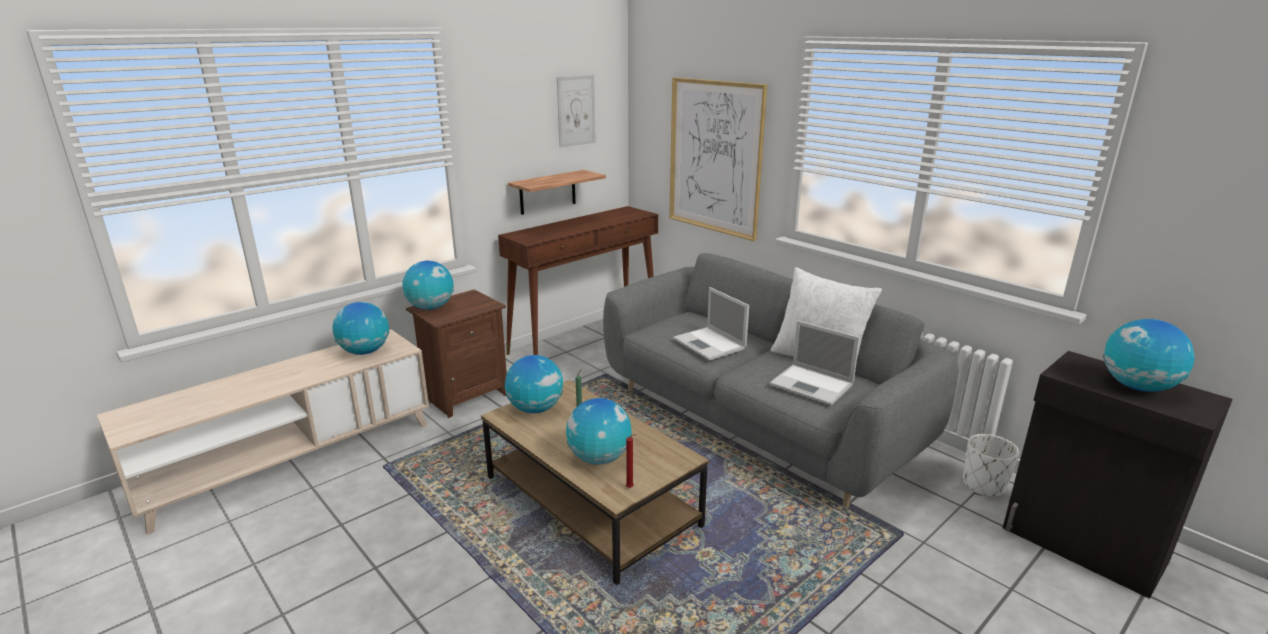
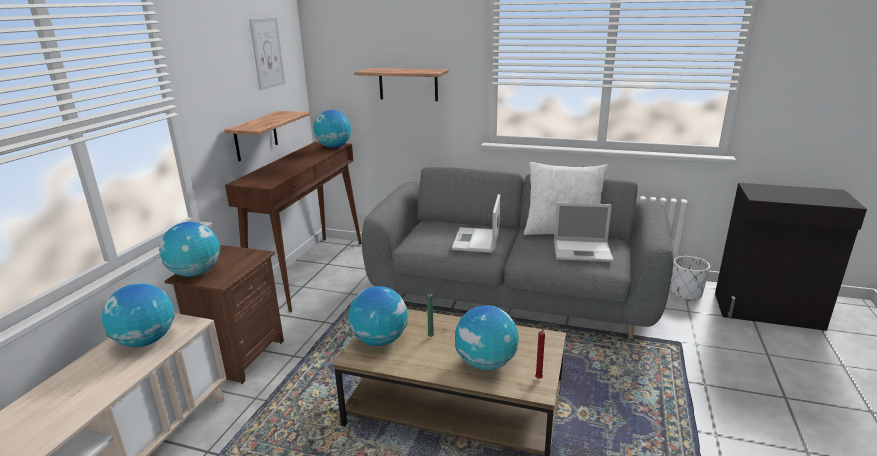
camera: 30 degrees left, 0 degrees up
picture [669,77,768,241] -> shelf [354,68,449,101]
laptop [673,287,749,360] -> laptop turned 75 degrees clockwise [452,194,500,253]
globe [1103,319,1194,392] -> globe moved to [313,110,351,148]

